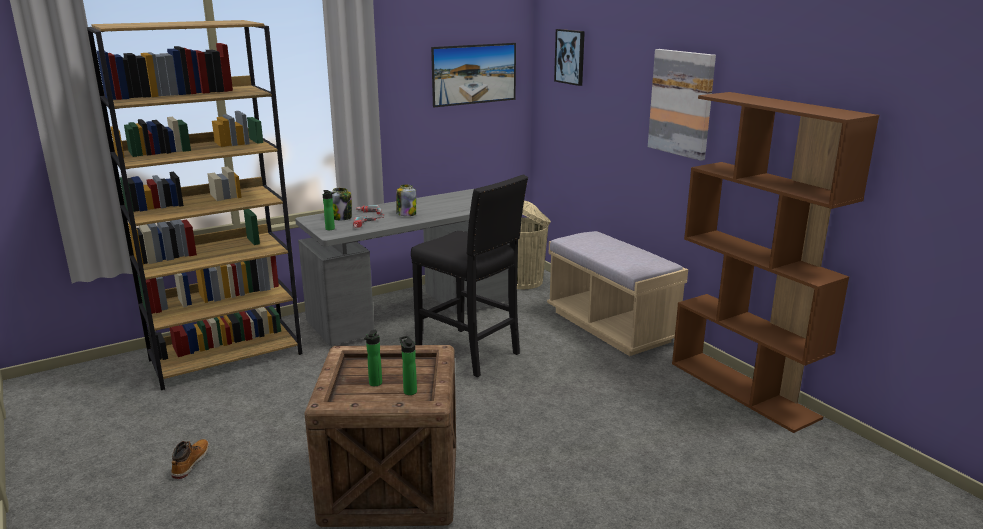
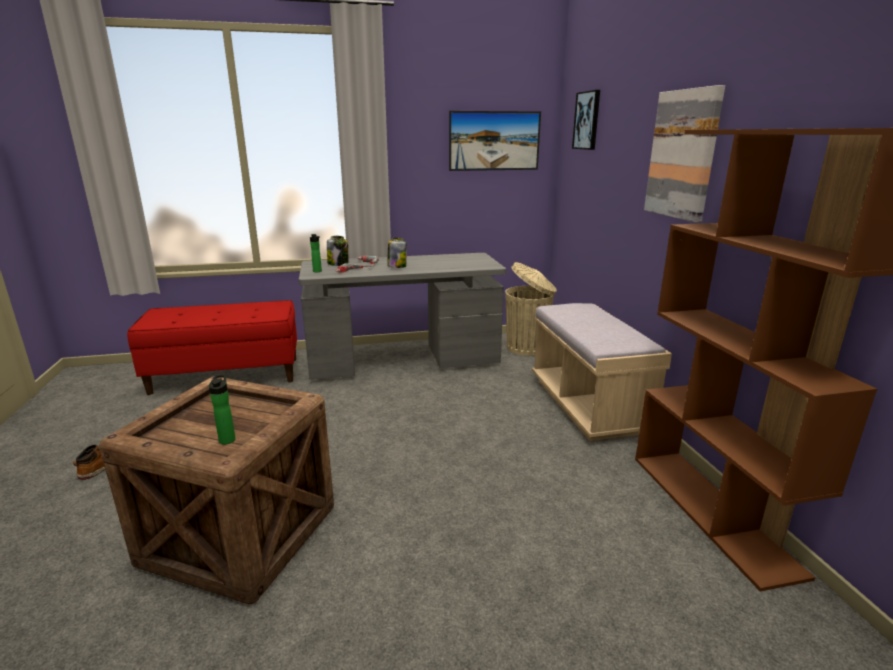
camera: 20 degrees right, 0 degrees up
brown bookcase [87,20,302,390] -> red bench [127,300,297,395]
bottle [364,330,382,386] -> none
black stool [411,175,528,377] -> none

